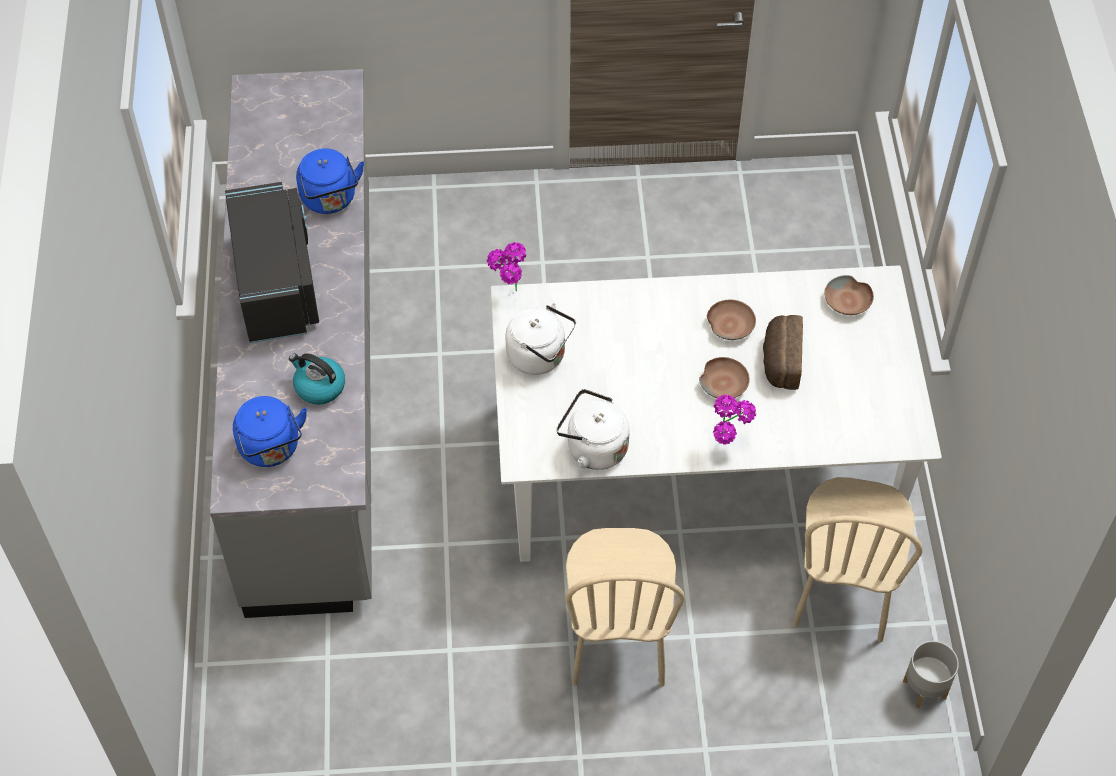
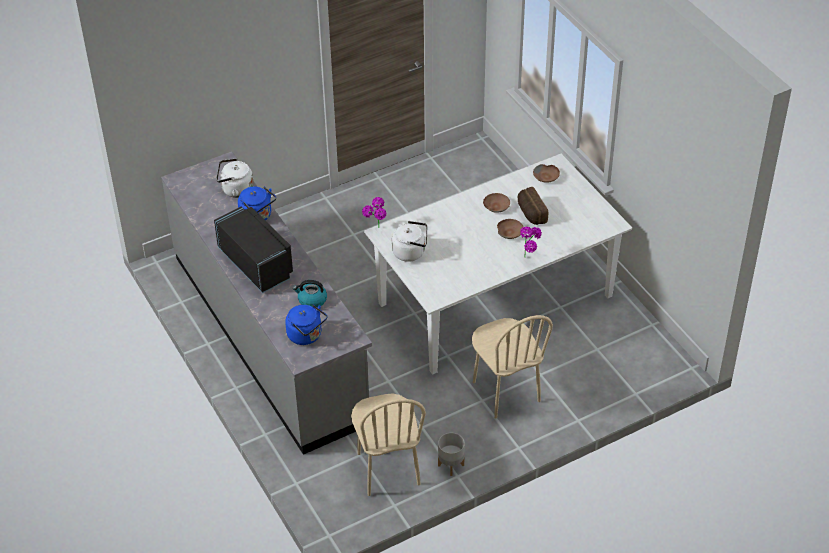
camera: 25 degrees left, 10 degrees down
white kettle [556,389,630,470] -> white kettle moved to [216,158,254,198]
beige chair [792,477,923,642] -> beige chair moved to [351,393,426,496]
grey planter [903,641,959,709] -> grey planter moved to [438,433,465,476]

